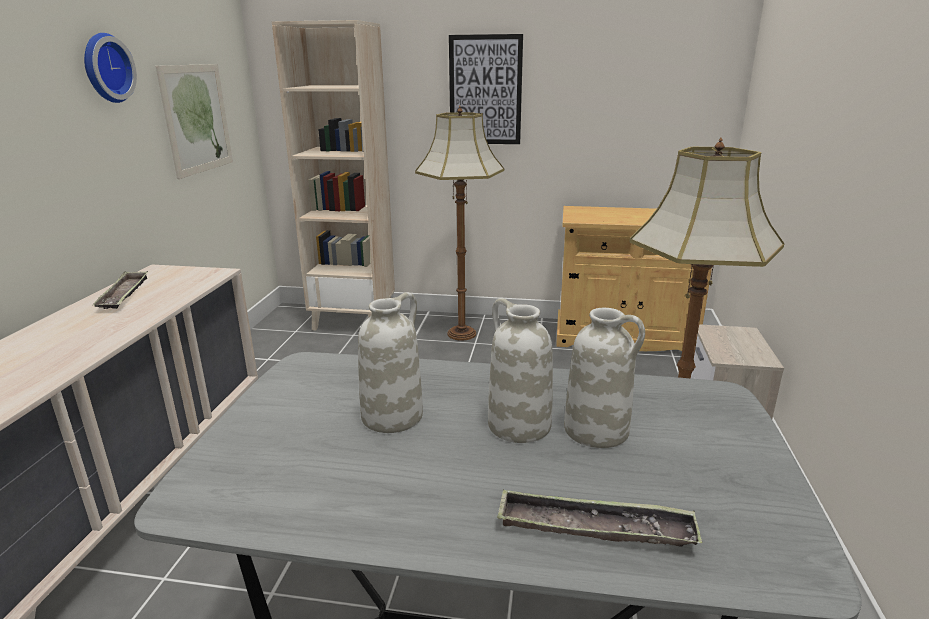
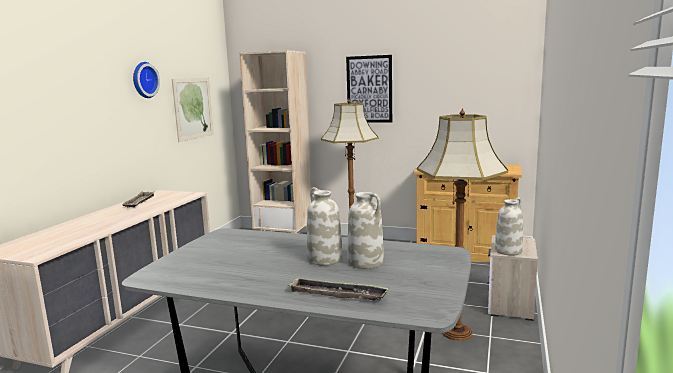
camera: 10 degrees right, 10 degrees down
white vase [358,292,423,433] -> white vase moved to [495,197,523,255]

